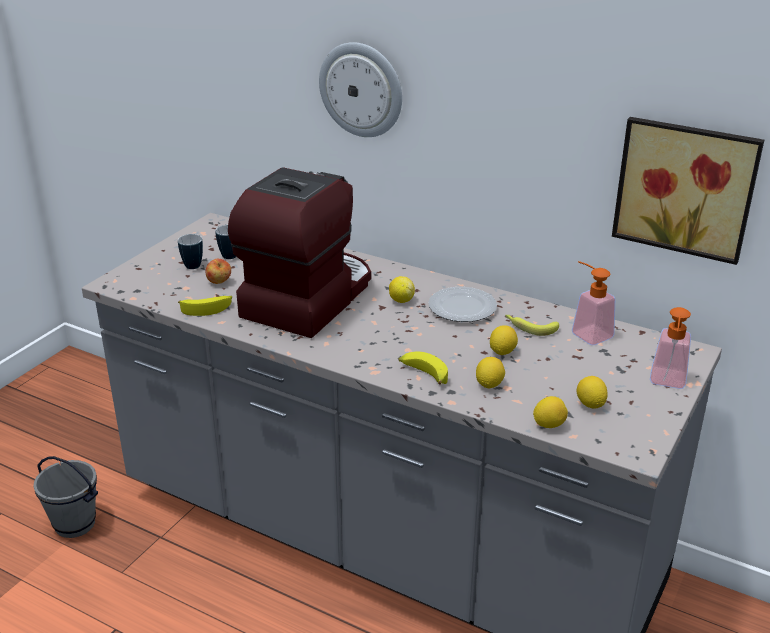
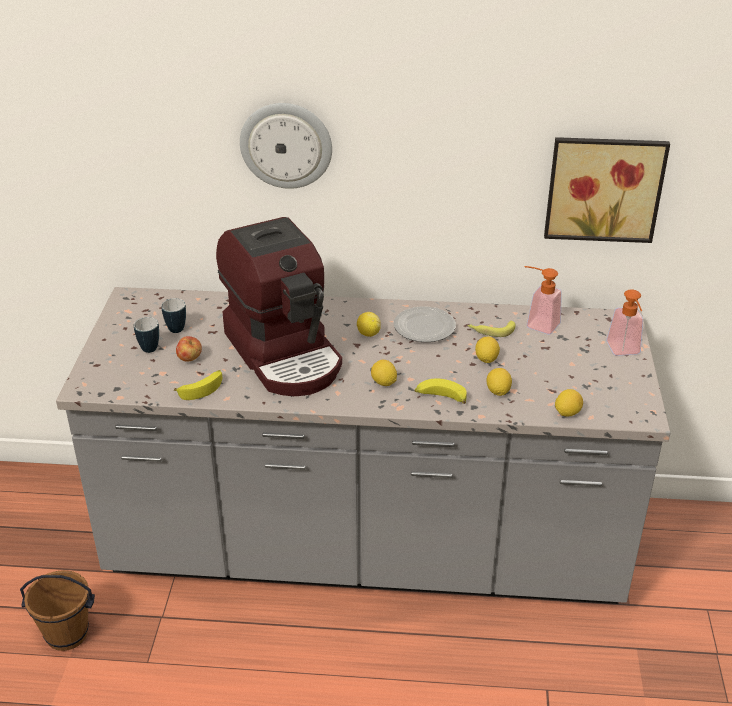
camera: 25 degrees left, 5 degrees up
grey bucket [33,456,98,538] -> brown bucket [20,570,95,651]
coffee machine [228,168,371,338] -> coffee machine turned 150 degrees clockwise [216,217,342,396]
lemon [577,376,608,409] -> lemon moved to [371,360,397,386]

